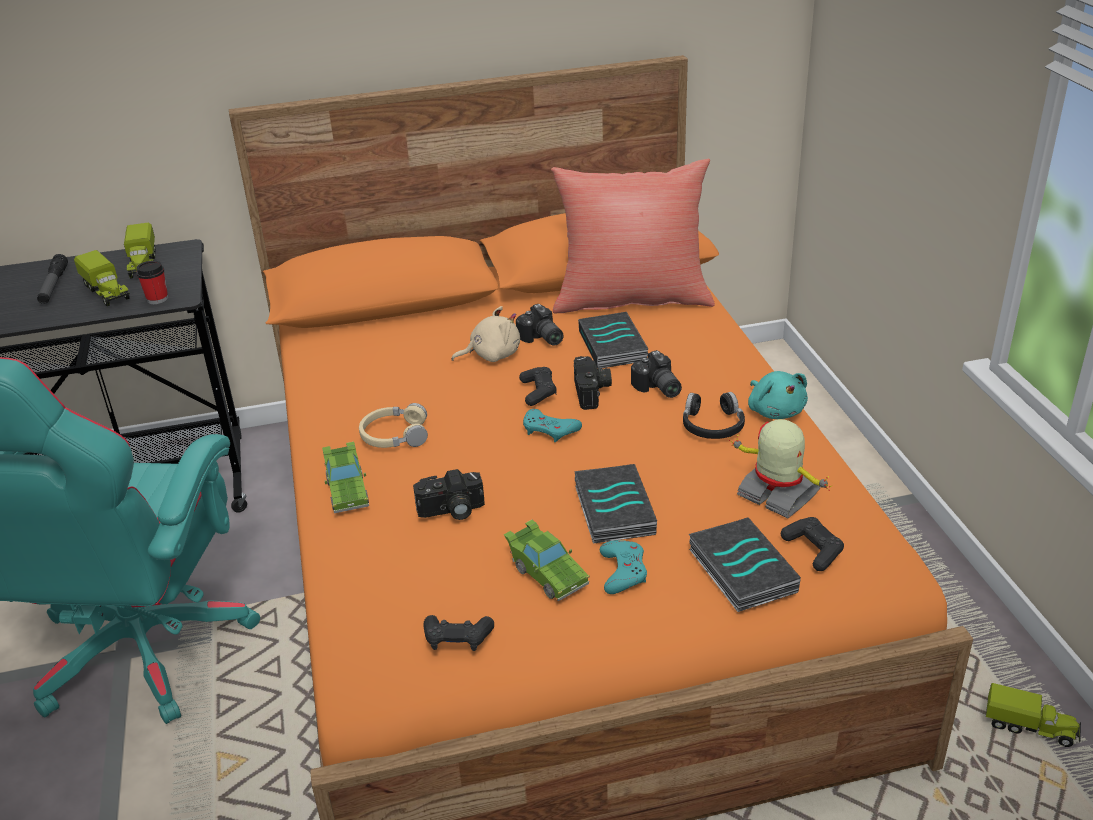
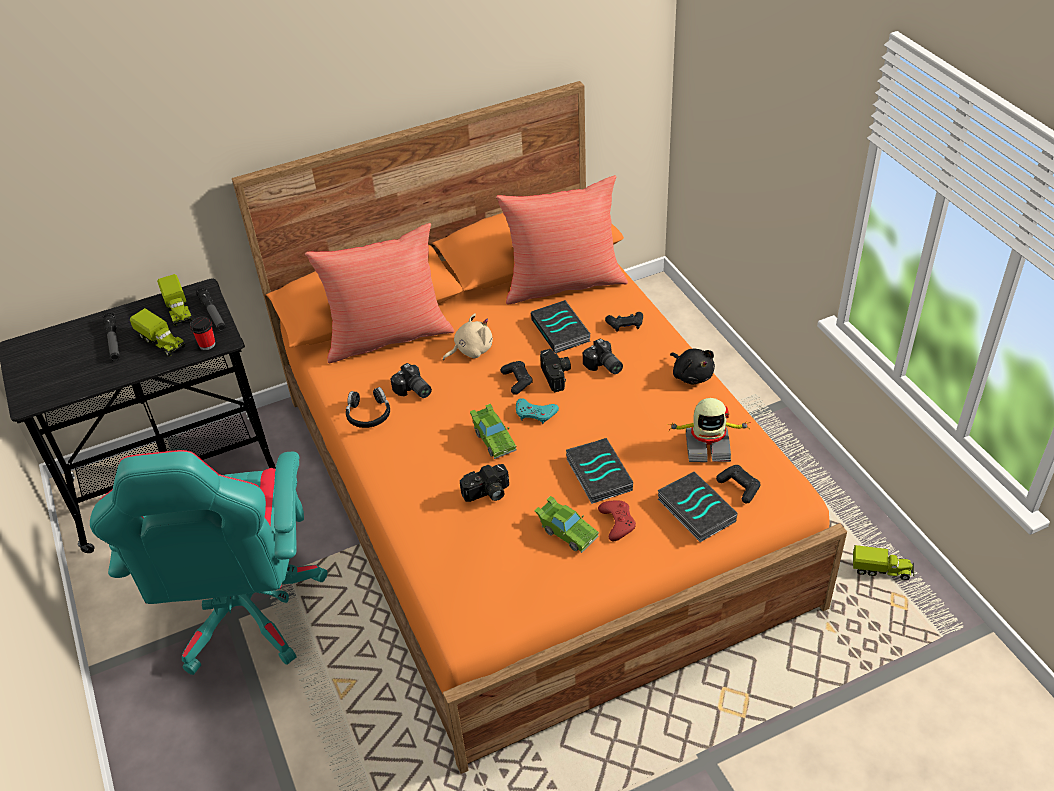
camera: 10 degrees left, 10 degrees up
green toy car [322,442,369,513] -> green toy car moved to [470,404,517,459]
beige headphones [359,403,428,448] -> none
black game controller [424,615,494,651] -> black game controller moved to [605,312,643,332]
camera [516,304,564,346] -> camera moved to [390,363,432,398]
turquoise game controller [600,540,647,594] -> red game controller [598,501,636,541]
black headphones [683,392,745,439] -> black headphones moved to [346,387,390,428]
toy robot [729,419,831,518] -> toy robot turned 150 degrees clockwise [669,398,751,462]
turquoise plush toy [748,371,808,419] -> black plush toy [670,349,715,384]
none -> flashlight [196,286,226,331]
none -> red pillow [305,223,454,363]

